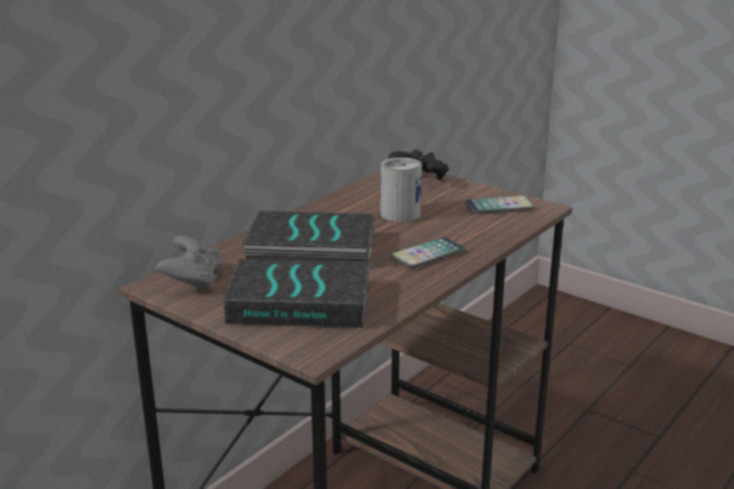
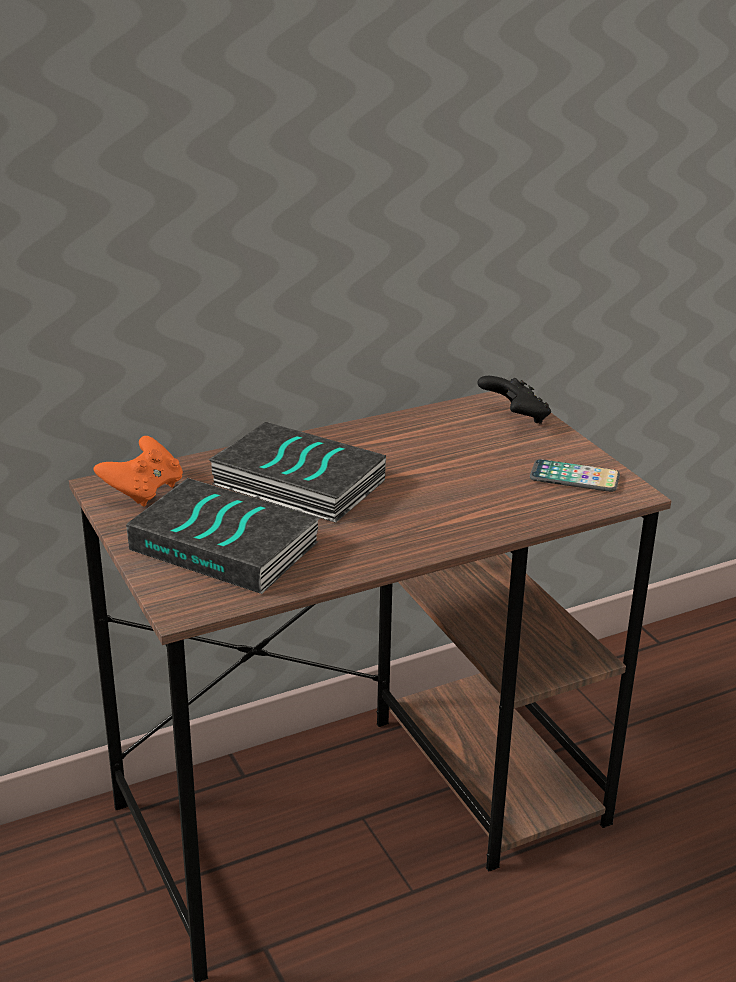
camera: 25 degrees right, 5 degrees up
grey game controller [156,236,223,292] -> orange game controller [93,436,183,507]
can [381,157,422,222] -> none
phone [391,237,465,268] -> none

